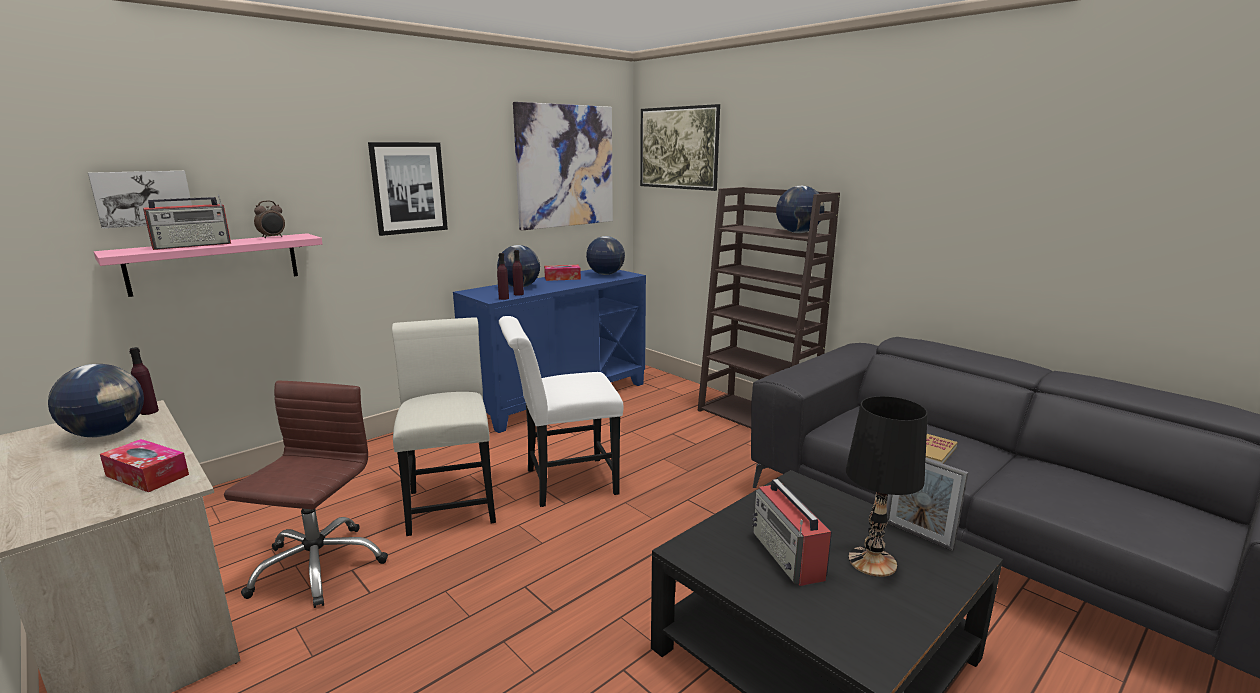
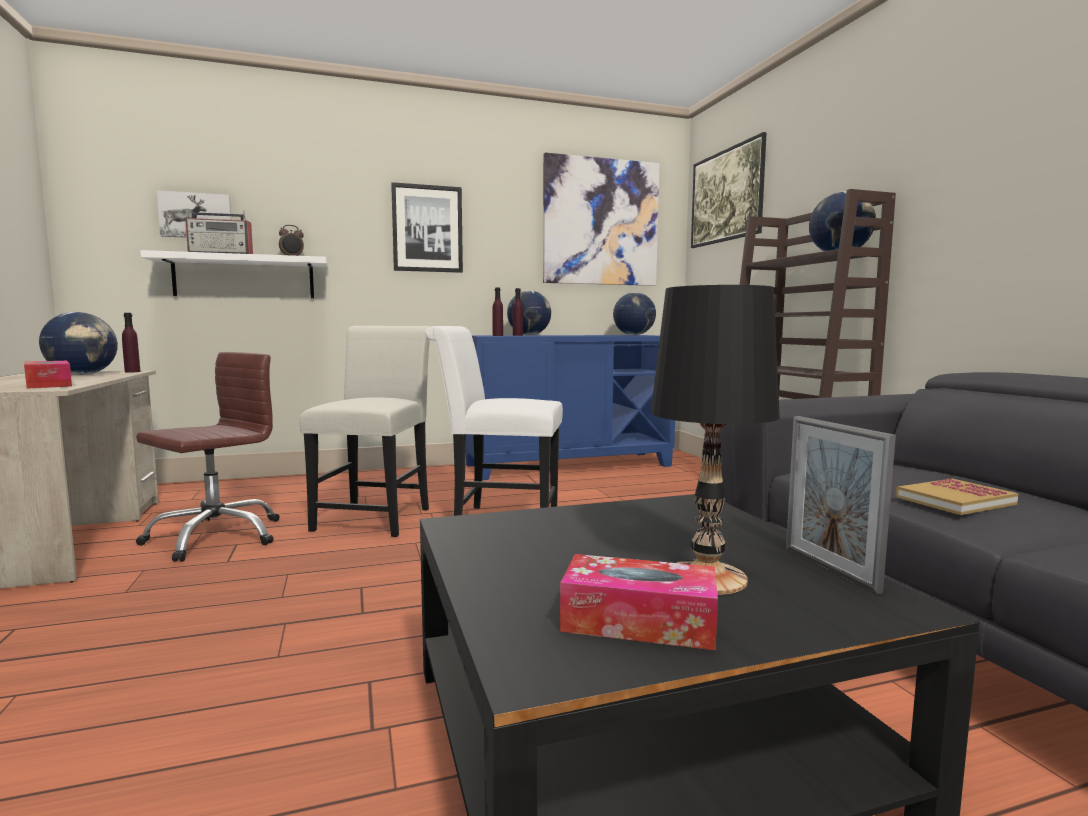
camera: 25 degrees right, 10 degrees down
pink shelf [94,233,323,297] -> white shelf [140,250,328,298]
tissue box [544,265,581,281] -> tissue box moved to [560,554,718,650]
radio [752,479,832,586] -> none

